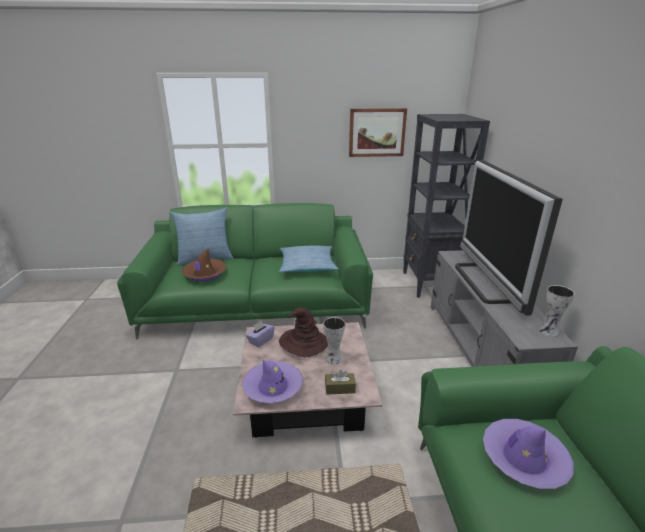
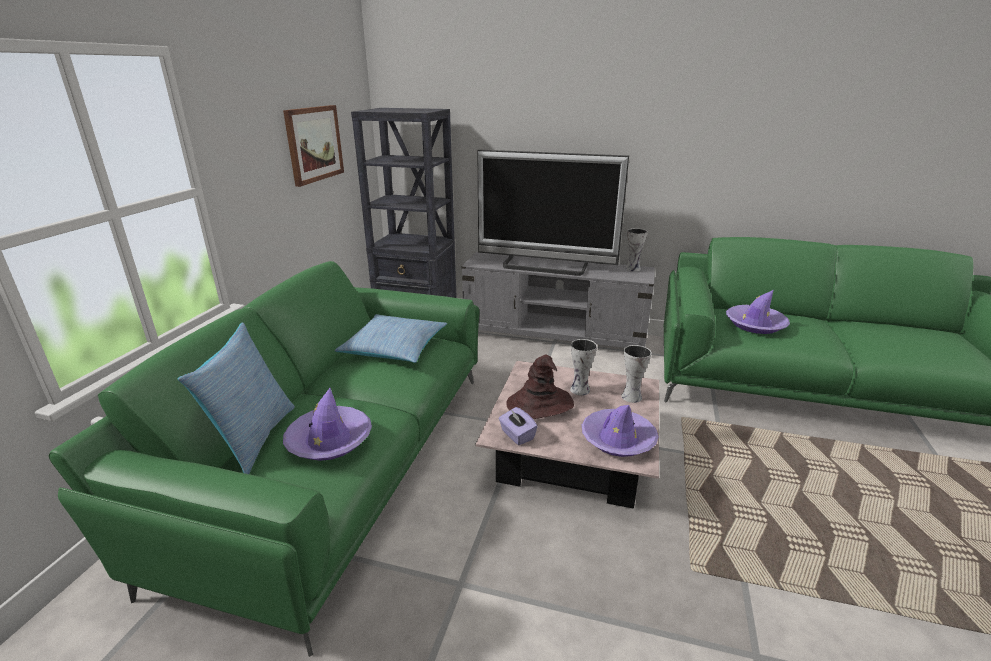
camera: 70 degrees left, 0 degrees up
brown hat [182,249,226,281] -> purple hat [283,388,372,461]
brown tissue box [325,370,356,395] -> vase [621,345,652,403]

